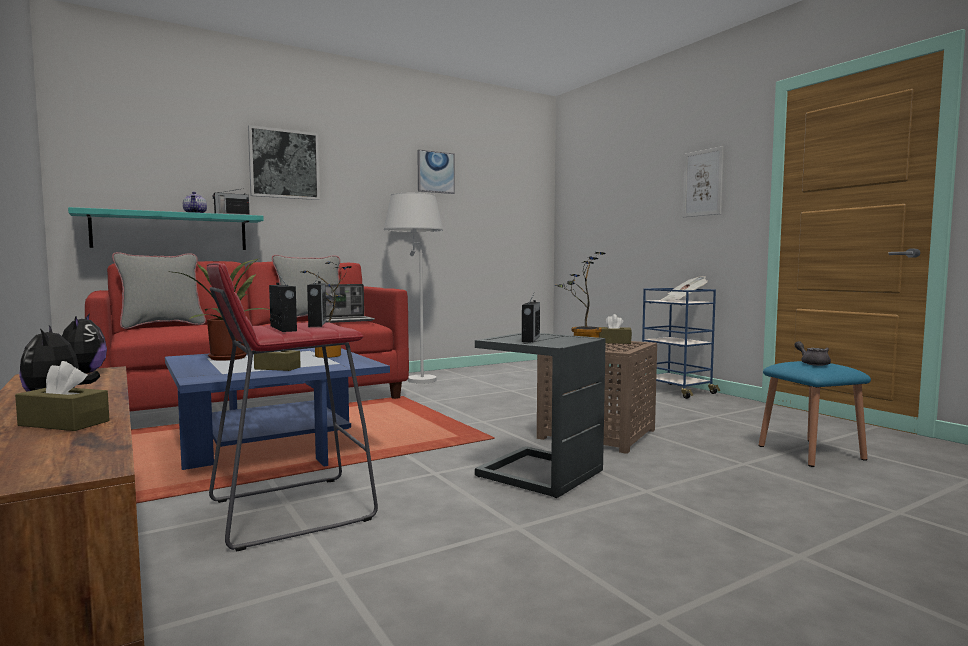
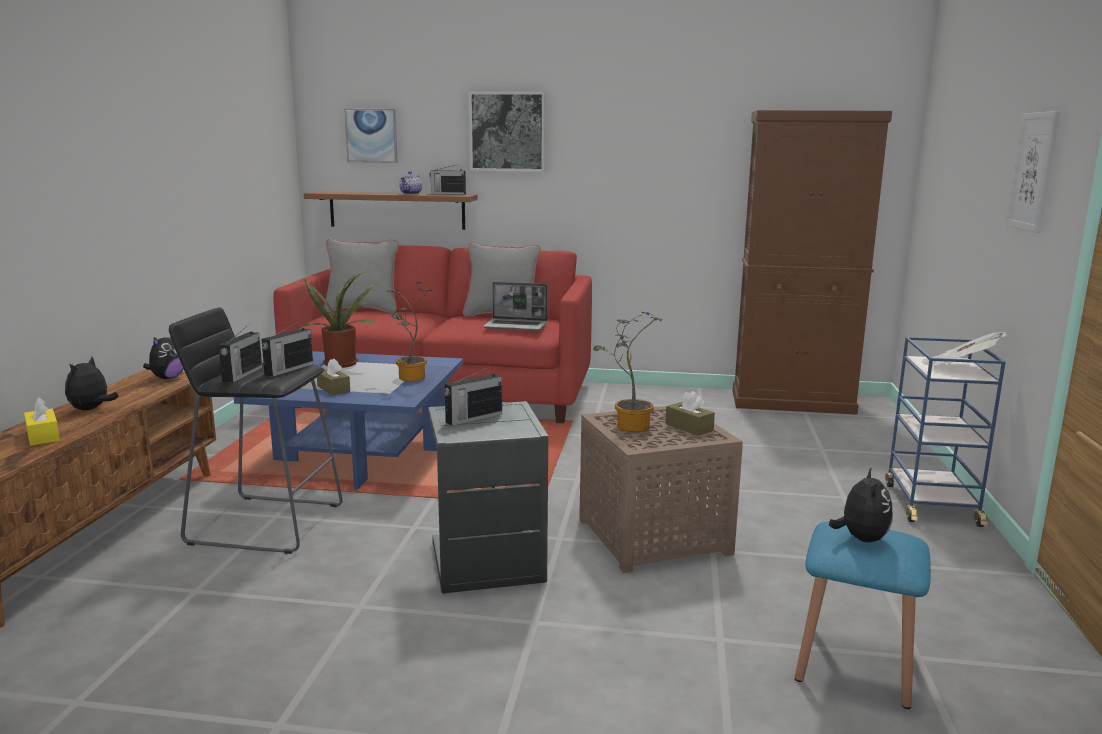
camera: 40 degrees right, 10 degrees up
brown tissue box [15,361,109,431] -> yellow tissue box [24,397,60,446]
turquoise shelf [68,207,264,250] -> brown shelf [304,191,478,230]
red stool [207,263,378,552] -> black stool [169,307,343,554]
white floor lamp [384,193,443,384] -> none
picture [417,149,455,194] -> picture moved to [345,109,398,163]
grey teapot [794,341,831,366] -> plush toy [829,467,892,542]
none -> brown cabinet [733,110,892,415]

